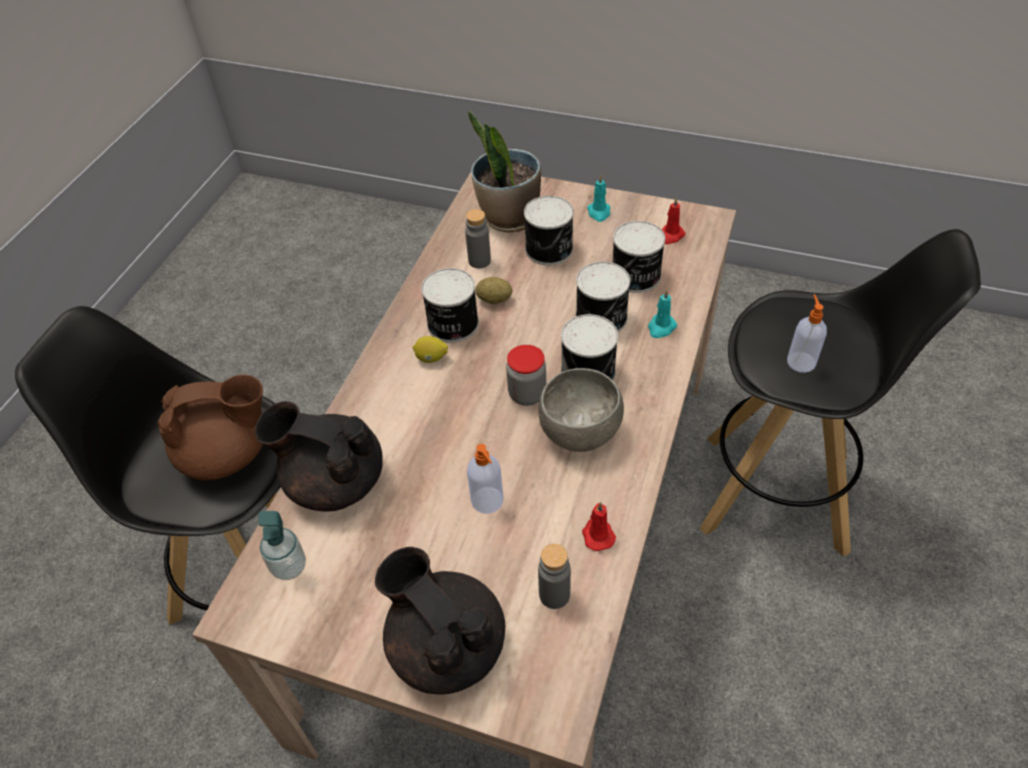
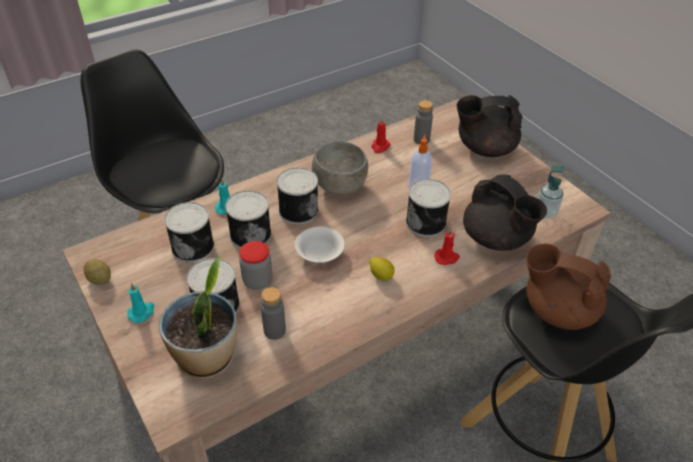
camera: 145 degrees left, 5 degrees down
black teapot [375,547,505,695] -> black teapot turned 90 degrees clockwise [457,95,523,157]
can [421,268,479,343] -> can moved to [406,179,451,237]
potato [475,277,512,304] -> potato moved to [83,259,111,284]
jar [506,345,546,406] -> jar moved to [239,241,273,290]
red candle [662,197,685,244] -> red candle moved to [434,228,460,265]
soap dispenser [787,294,827,373] -> none
none -> white bowl [295,227,345,263]

